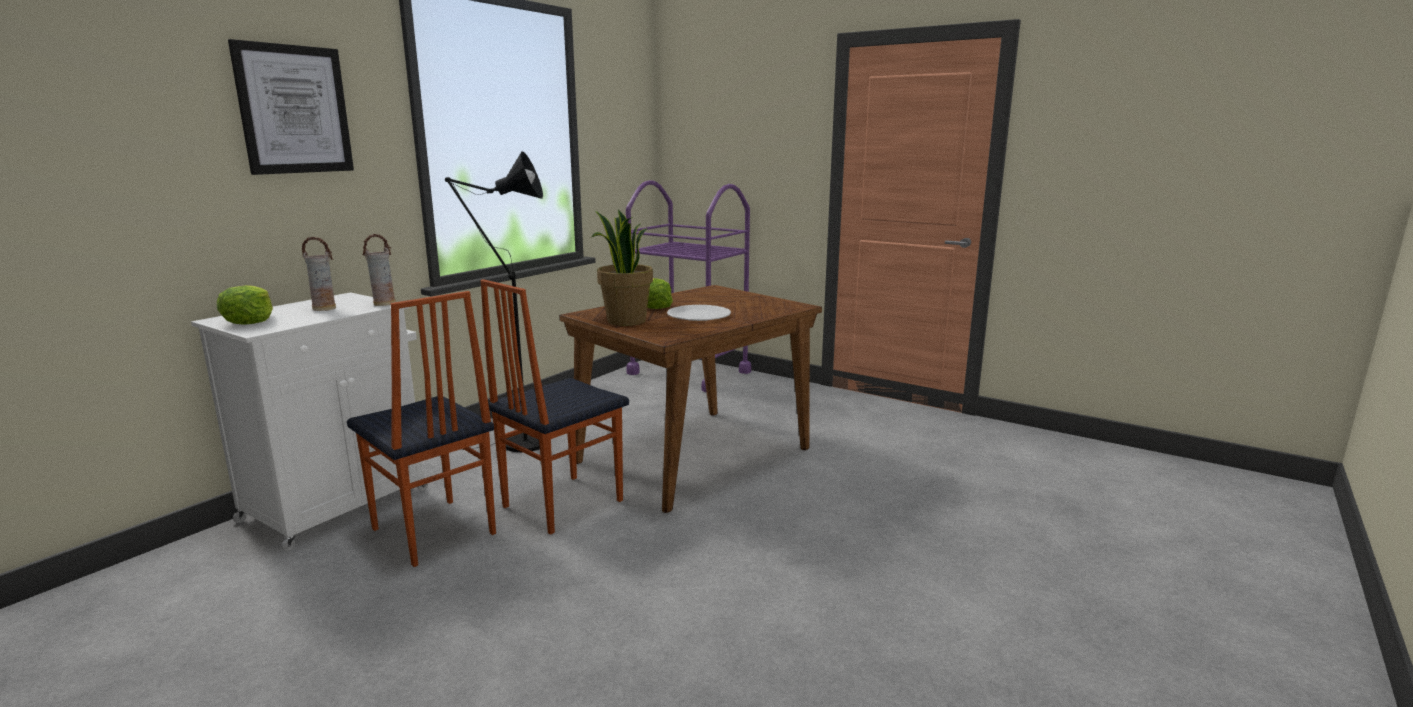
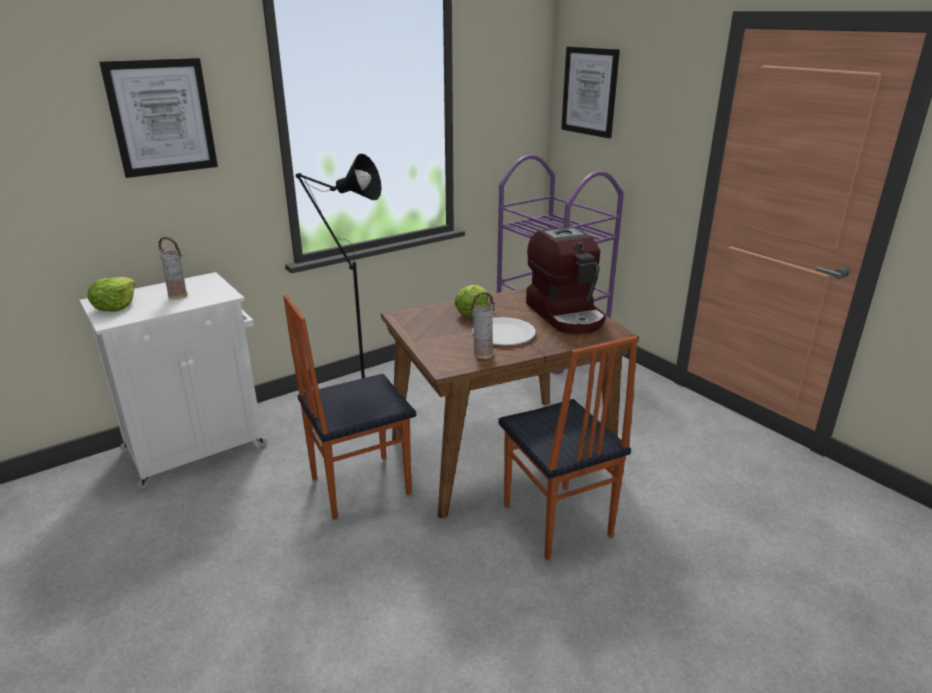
camera: 20 degrees right, 10 degrees up
chair [347,291,496,567] -> chair moved to [498,336,638,560]
vase [363,234,396,306] -> vase moved to [470,292,495,359]
potted plant [591,209,653,326] -> none
none -> coffee machine [526,227,606,334]
none -> picture [561,47,620,138]

